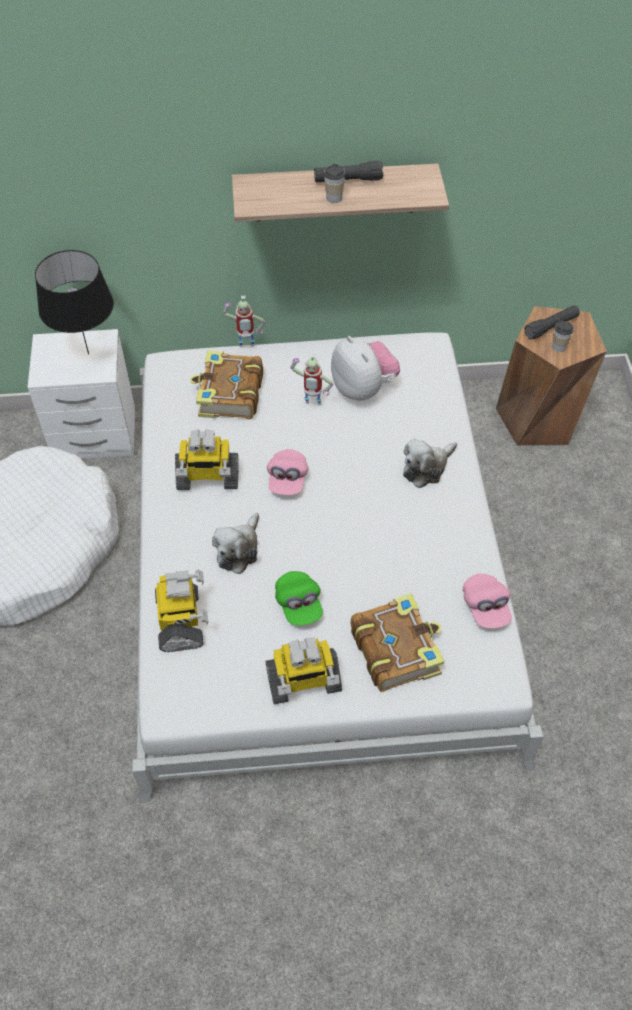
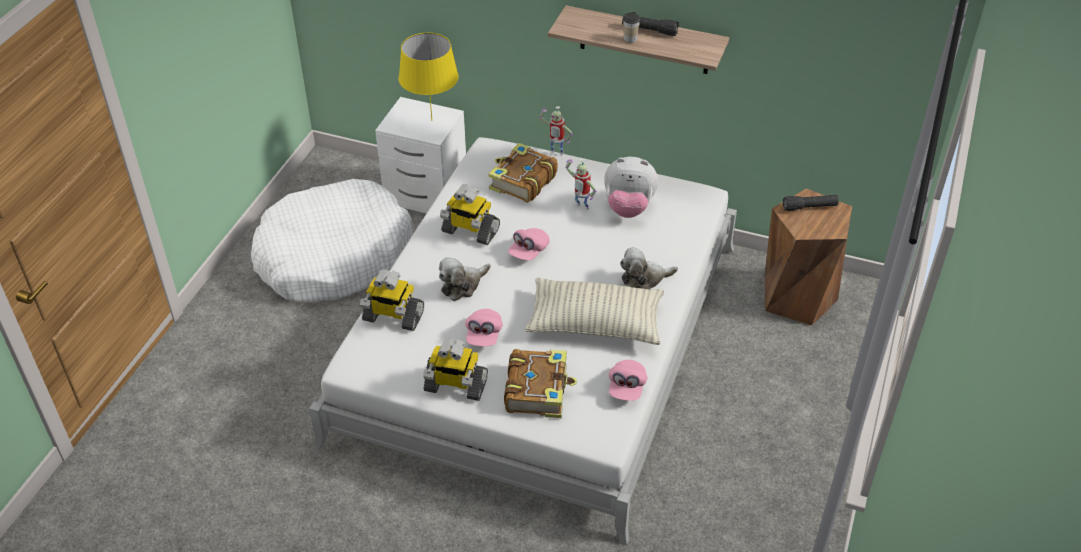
camera: 25 degrees right, 10 degrees down
black table lamp [35,250,114,354] -> yellow table lamp [399,33,458,120]
toy robot [155,570,208,652] -> toy robot turned 90 degrees clockwise [360,269,424,331]
green cap [275,571,323,625] -> pink cap [465,309,503,346]
plush toy [331,336,400,401] -> plush toy turned 105 degrees clockwise [604,157,658,218]
cup [552,321,574,352] -> none
none -> pillow [525,277,664,345]

